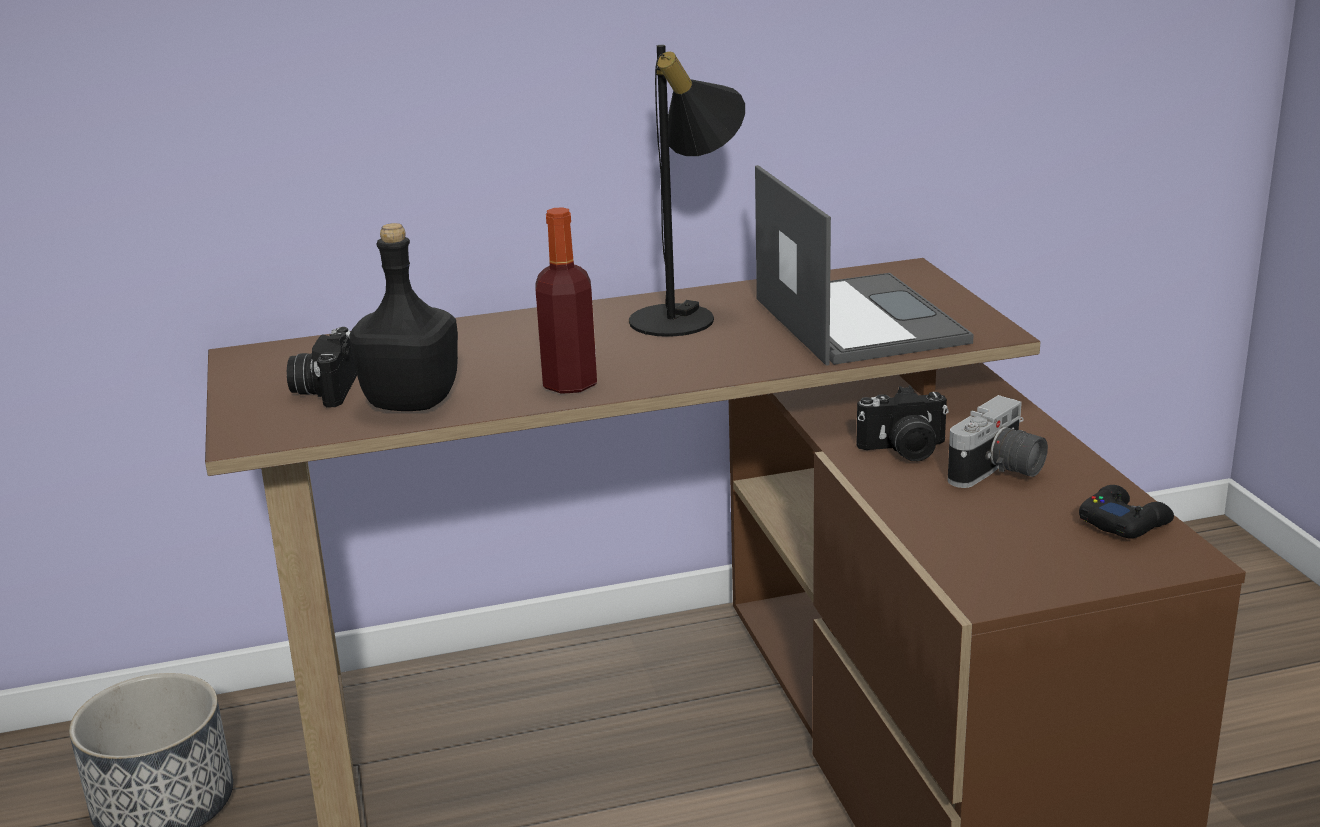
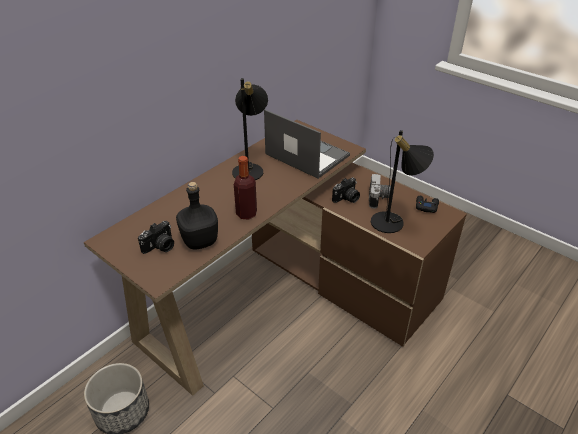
camera: 35 degrees left, 15 degrees up
camera [287,327,357,408] -> camera turned 105 degrees counterclockwise [138,221,174,254]
none -> black table lamp [371,130,434,233]

